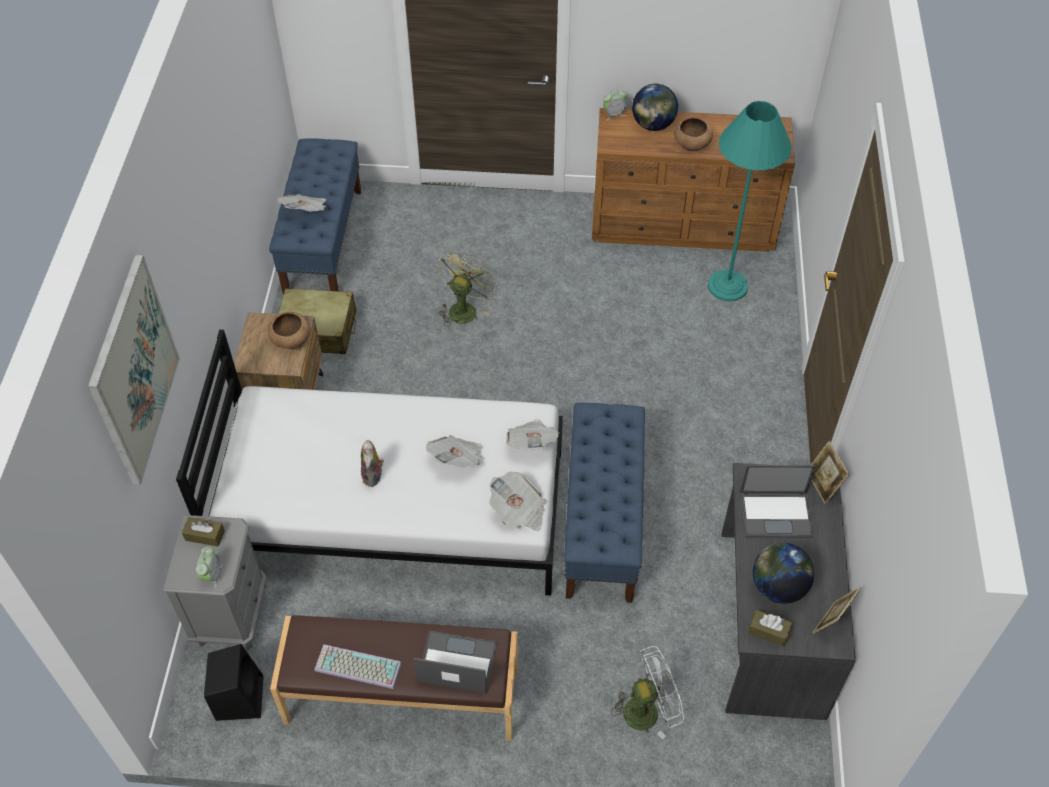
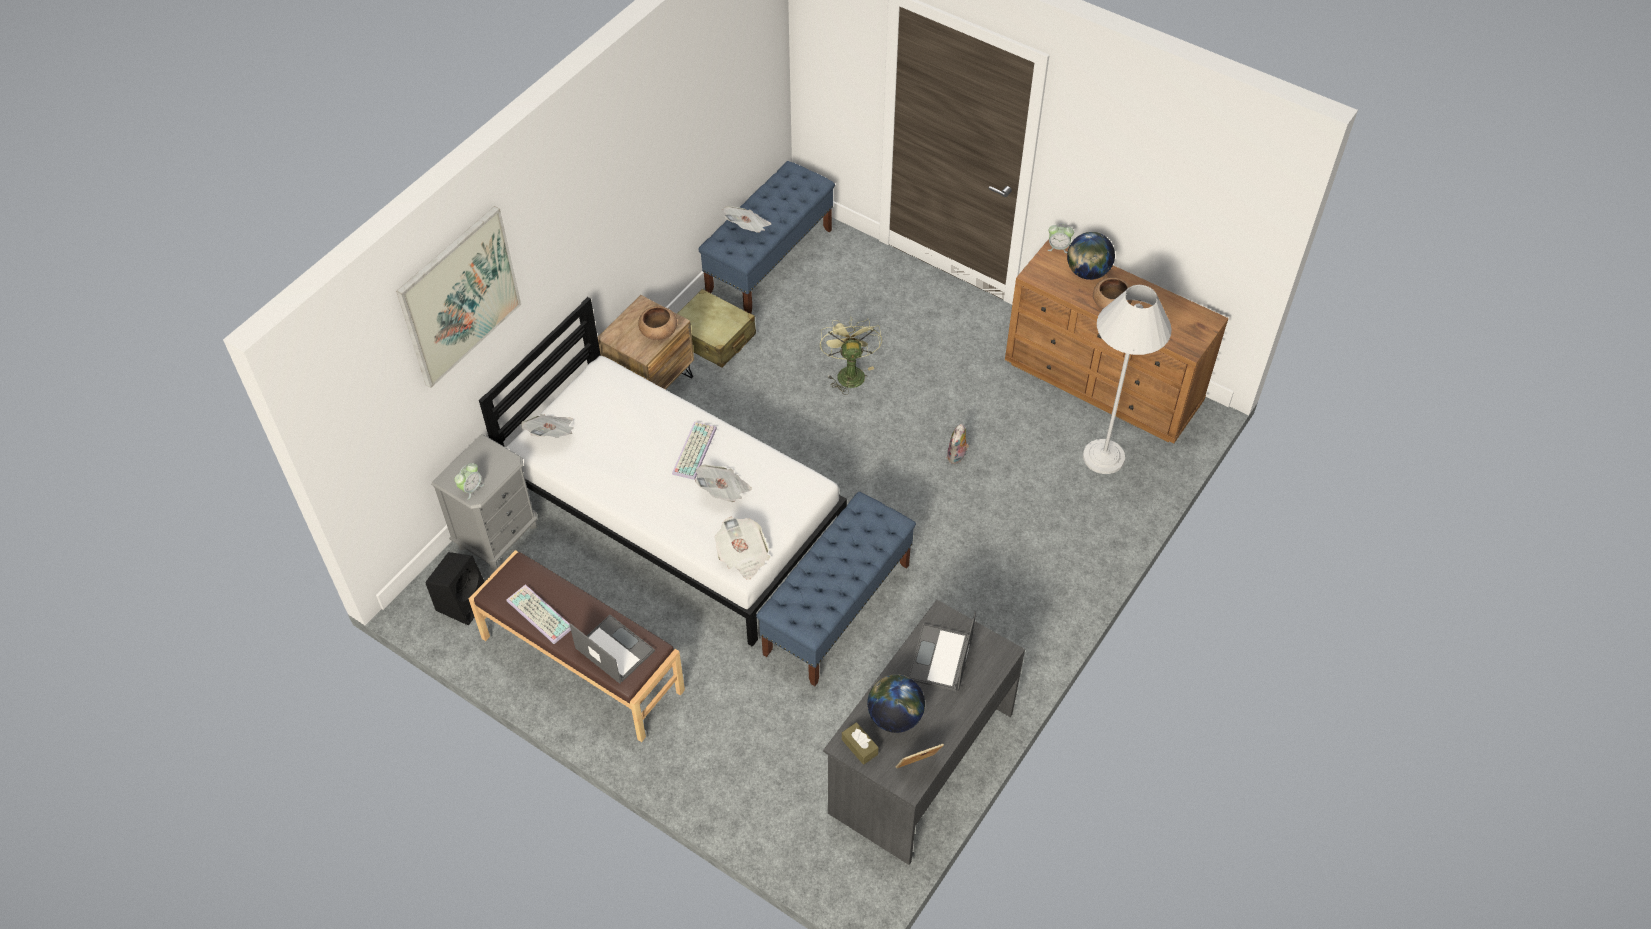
camera: 30 degrees right, 0 degrees up
brown tissue box [182,517,225,547] -> none
plush toy [361,440,384,487] -> plush toy moved to [947,424,969,464]
green fan [436,250,497,327] -> green fan turned 60 degrees counterclockwise [820,317,882,395]
newspaper [506,419,559,450] -> newspaper moved to [521,414,574,437]
white fan [611,646,684,739] -> none
turquoise floor lamp [708,101,792,301] -> white floor lamp [1083,285,1172,474]
laptop [740,465,816,538] -> laptop turned 75 degrees clockwise [908,611,976,692]
picture frame [811,441,850,504] -> none
none -> keyboard [672,422,717,480]

